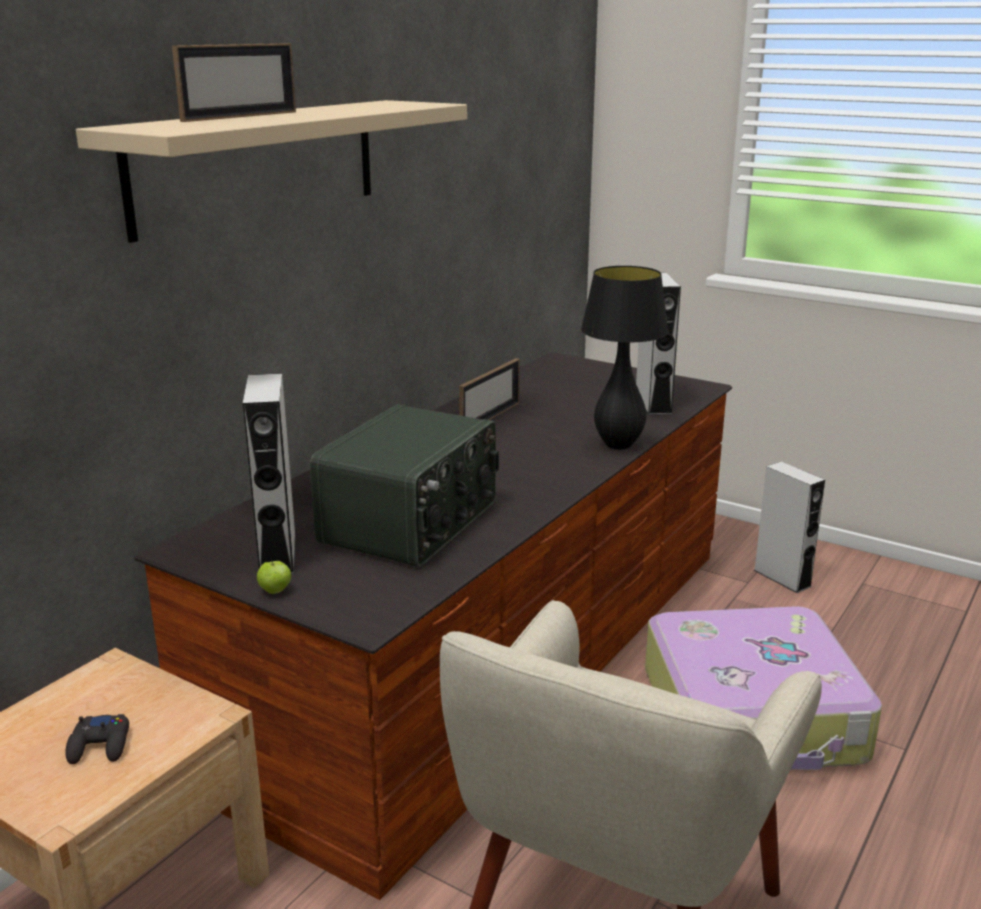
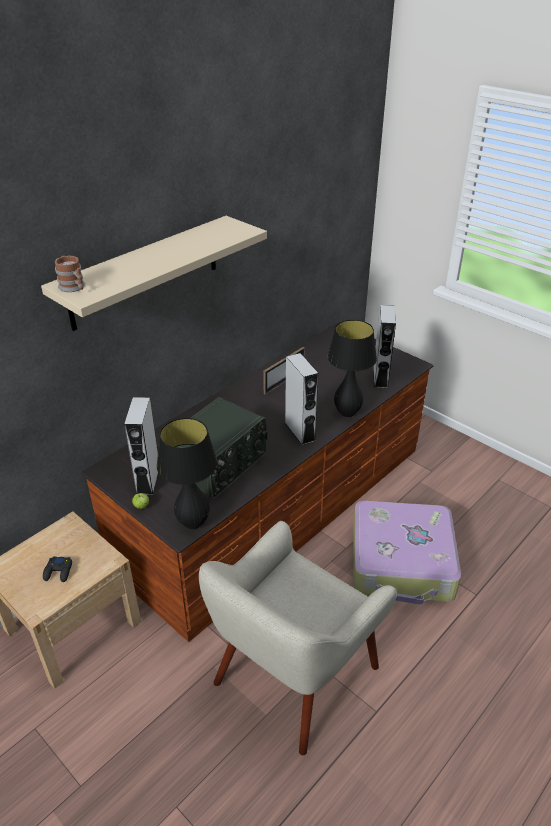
camera: 10 degrees right, 15 degrees up
picture frame [172,43,296,122] -> none
grey speaker [754,462,825,593] -> grey speaker moved to [285,353,318,445]
none -> mug [55,255,85,292]
none -> black table lamp [157,418,217,529]

